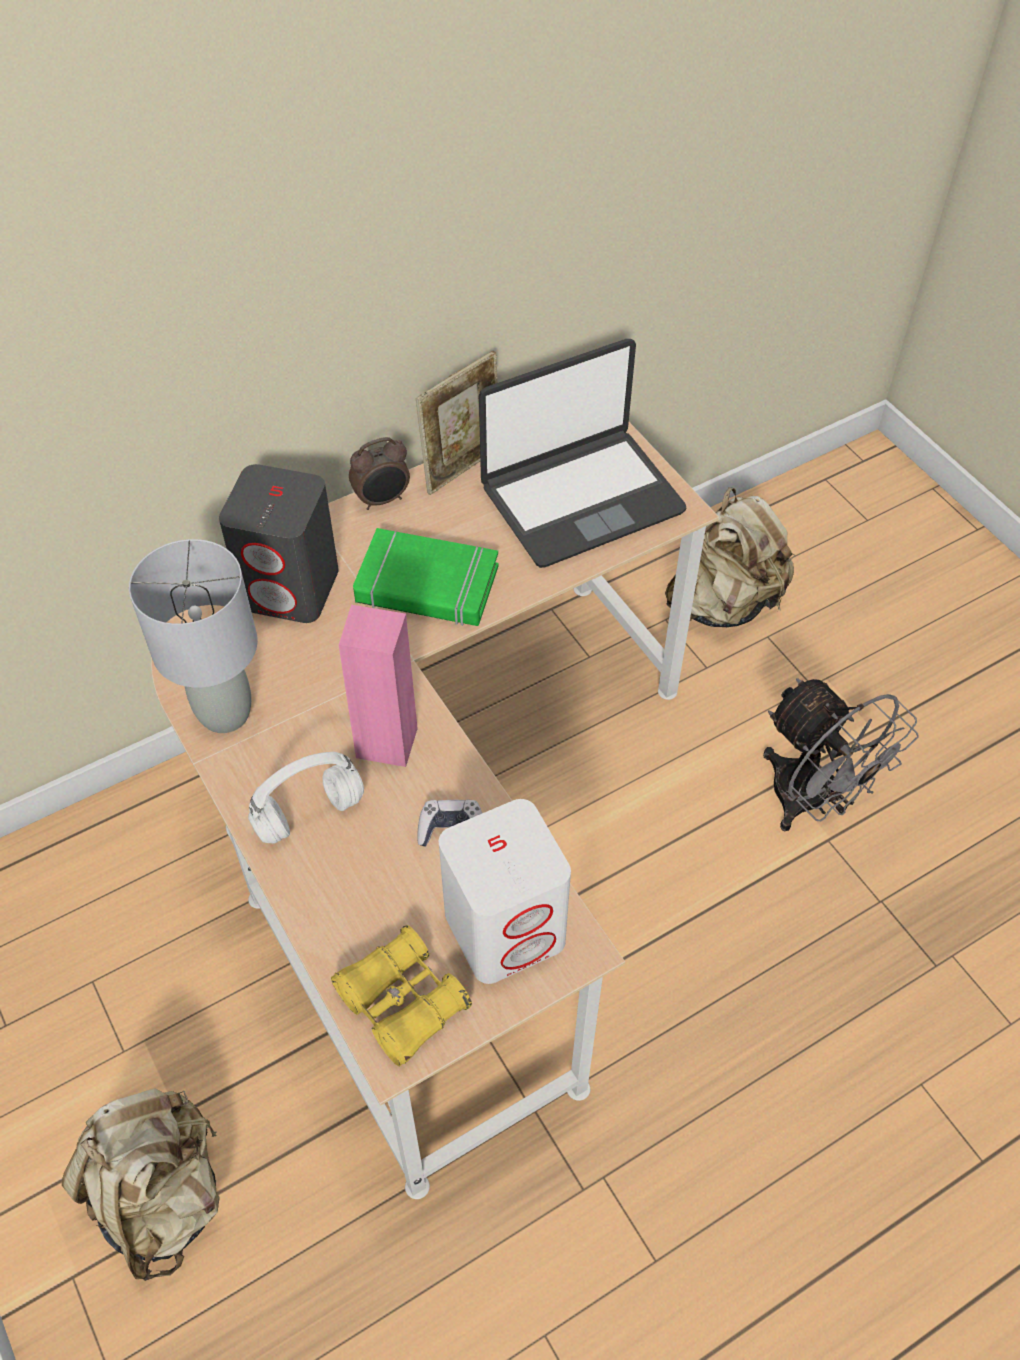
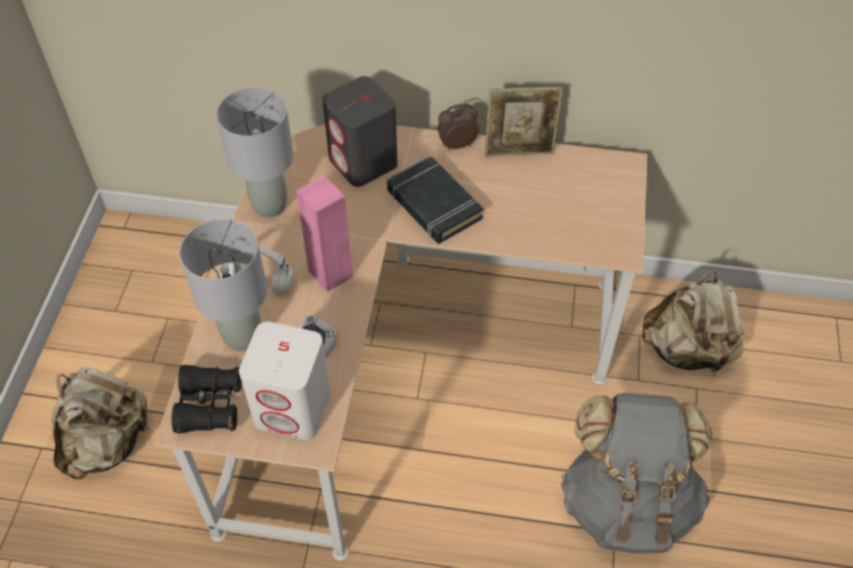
camera: 40 degrees right, 0 degrees up
yellow binoculars [331,925,472,1066] -> black binoculars [172,365,242,433]
alarm clock [349,437,410,510] -> alarm clock turned 150 degrees clockwise [438,103,479,151]
green book [353,528,498,626] -> black book [387,156,483,244]
laptop [479,339,687,568] -> none
grey fan [763,678,919,831] -> grey backpack [561,393,714,553]
none -> grey table lamp [180,218,267,351]

